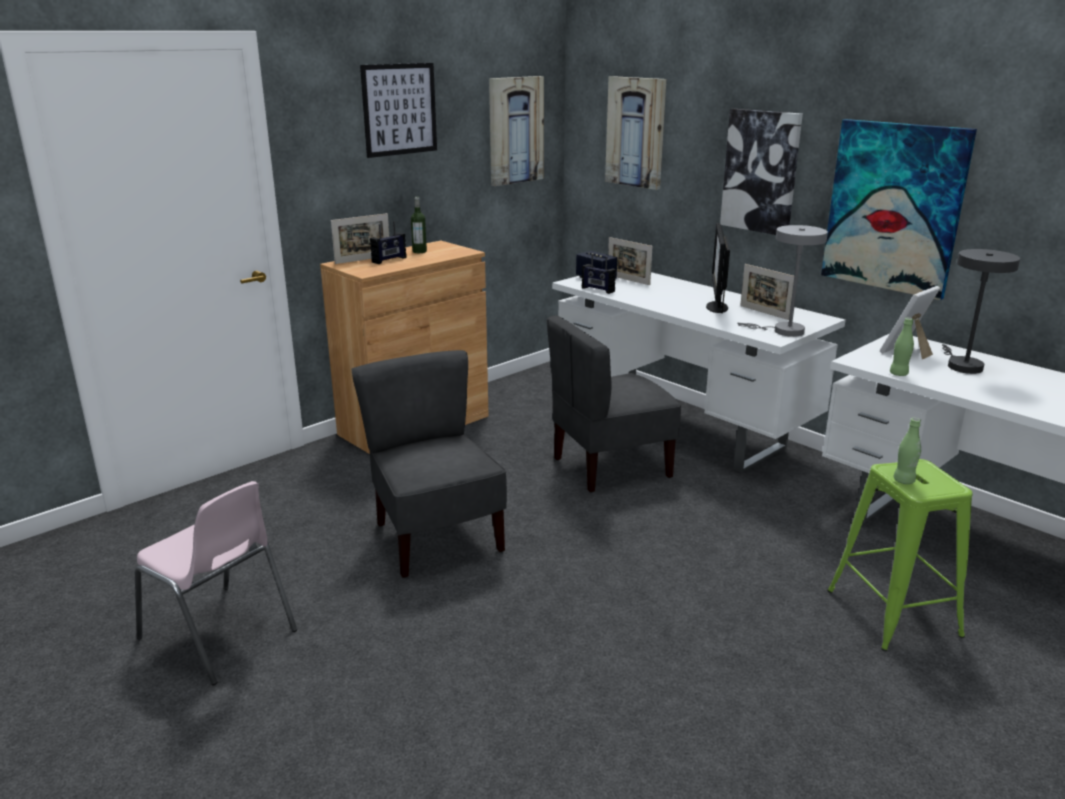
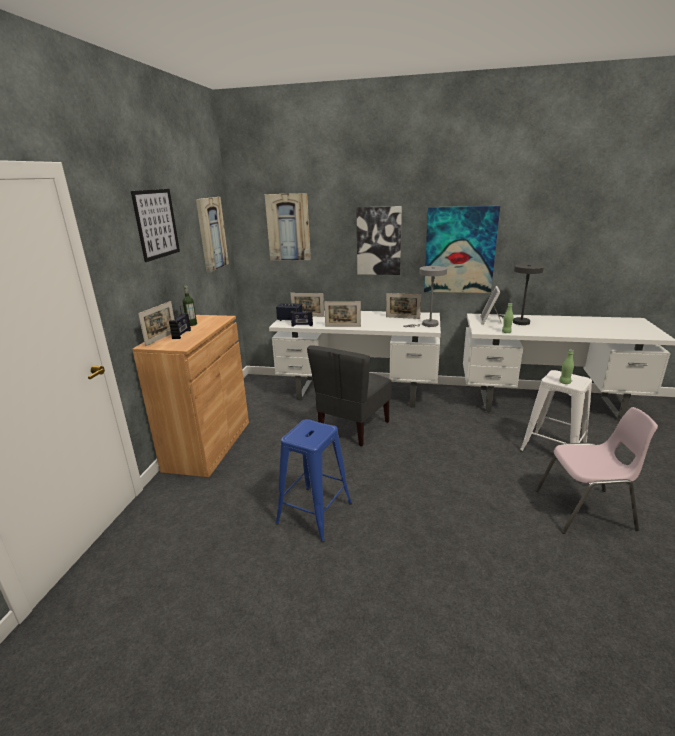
camera: 35 degrees left, 0 degrees up
pink chair [135,481,297,685] -> pink chair moved to [535,407,658,534]
grey chair [351,350,507,578] -> blue stool [275,419,352,542]
monitor [706,223,730,314] -> none
green stool [827,459,973,652] -> white stool [520,370,592,452]
none -> picture frame [324,301,361,327]

